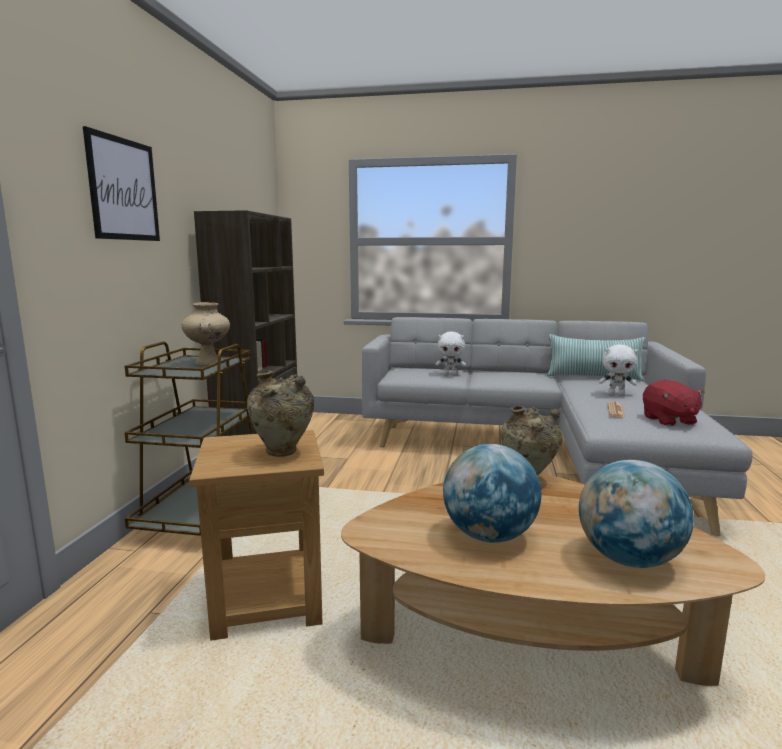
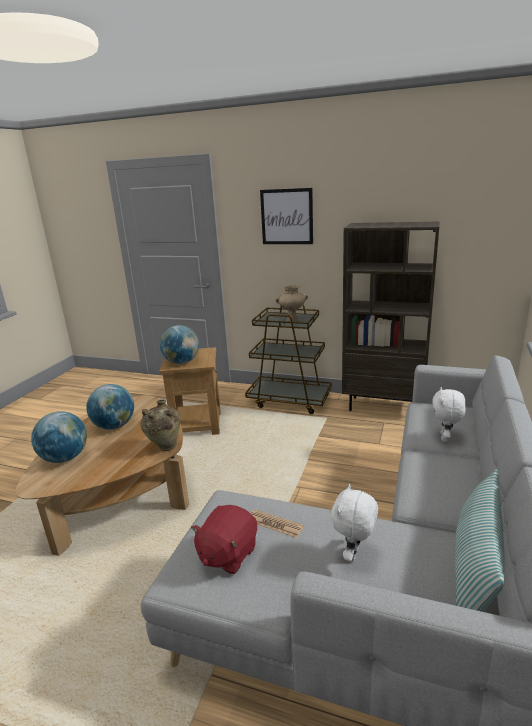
camera: 100 degrees right, 10 degrees up
beige vase [247,370,314,457] -> globe [160,325,199,364]
red plush toy [643,380,705,426] -> red plush toy turned 60 degrees counterclockwise [191,505,257,574]

